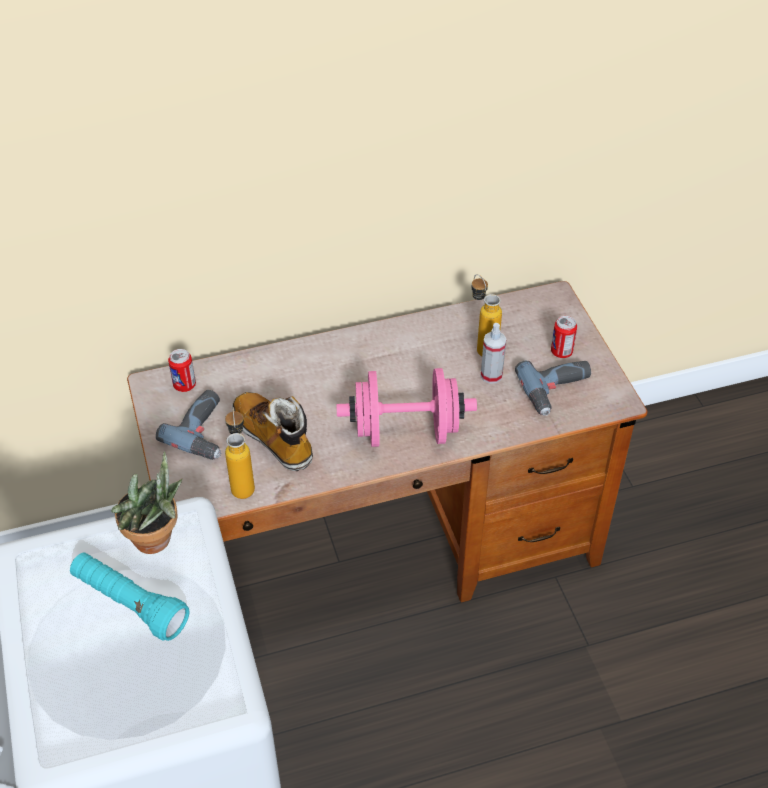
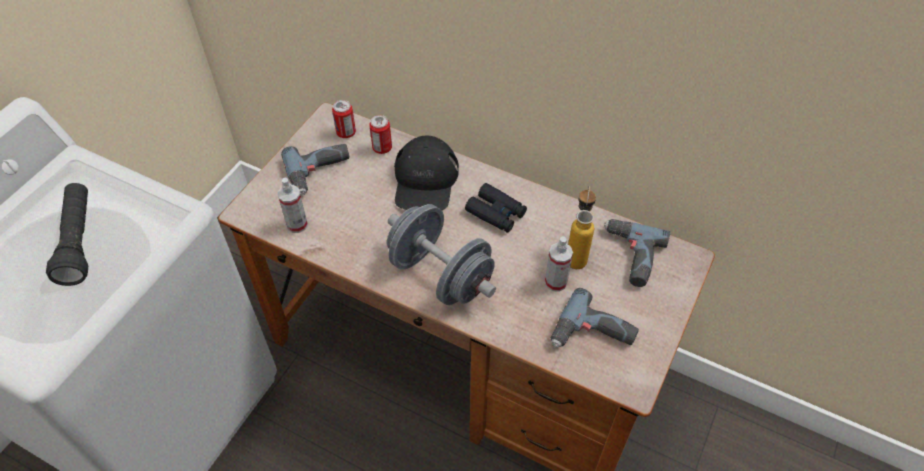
camera: 45 degrees right, 5 degrees up
turquoise flashlight [70,552,189,641] -> black flashlight [46,183,88,286]
potted plant [111,451,183,554] -> none
bottle [225,407,255,499] -> spray bottle [278,178,308,233]
boot [232,392,313,471] -> none
pink dumbbell [336,368,477,447] -> grey dumbbell [387,204,496,305]
can [551,316,577,358] -> can moved to [369,115,392,154]
none -> black cap [394,136,459,210]
none -> black binoculars [465,183,527,233]
none -> power drill [604,219,671,287]

